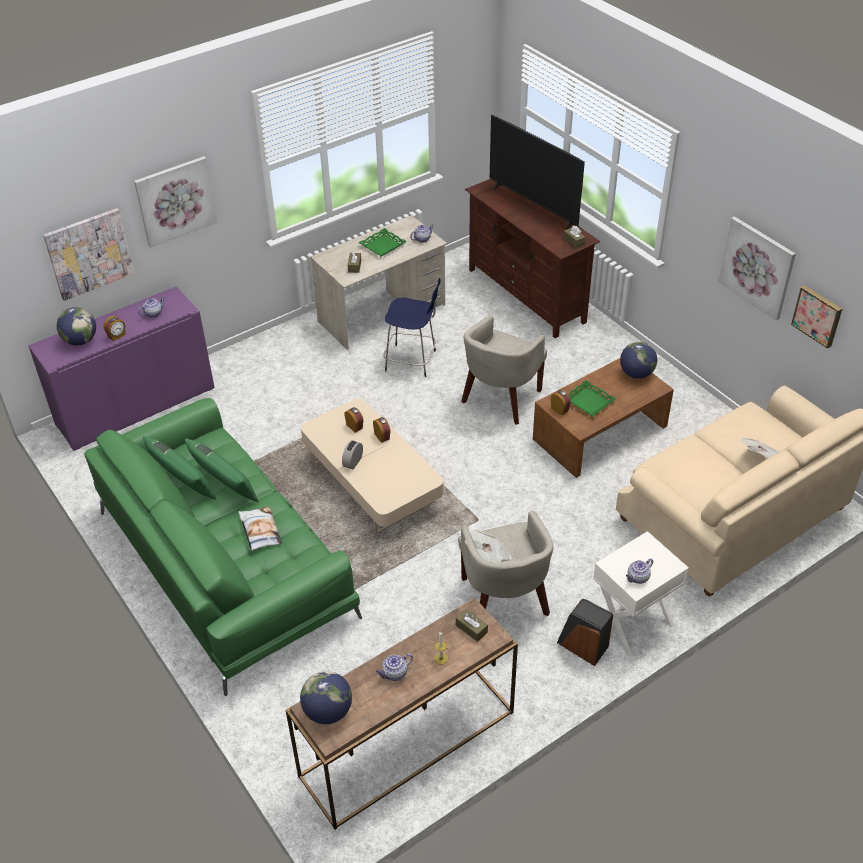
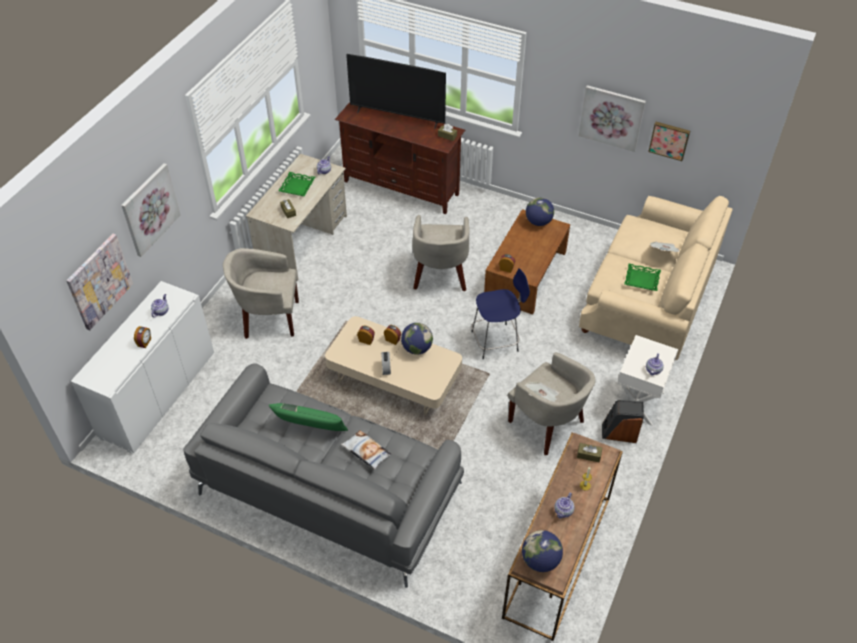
camera: 30 degrees left, 5 degrees up
purple cabinet [28,286,215,451] -> white cabinet [71,281,214,454]
globe [57,307,96,345] -> globe moved to [401,323,433,355]
green sofa [84,398,362,696] -> grey sofa [183,363,464,588]
green pillow [143,436,216,500] -> none
blue stool [384,278,441,377] -> blue stool moved to [471,268,530,359]
green tray [568,380,617,416] -> green tray moved to [624,264,661,291]
none -> beige armchair [223,248,299,339]

